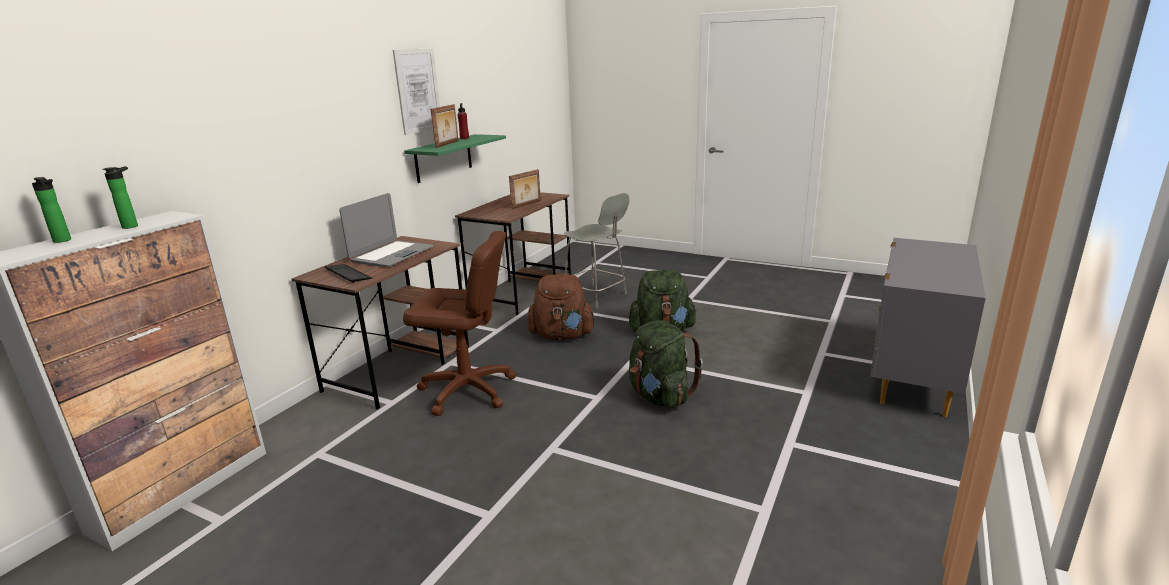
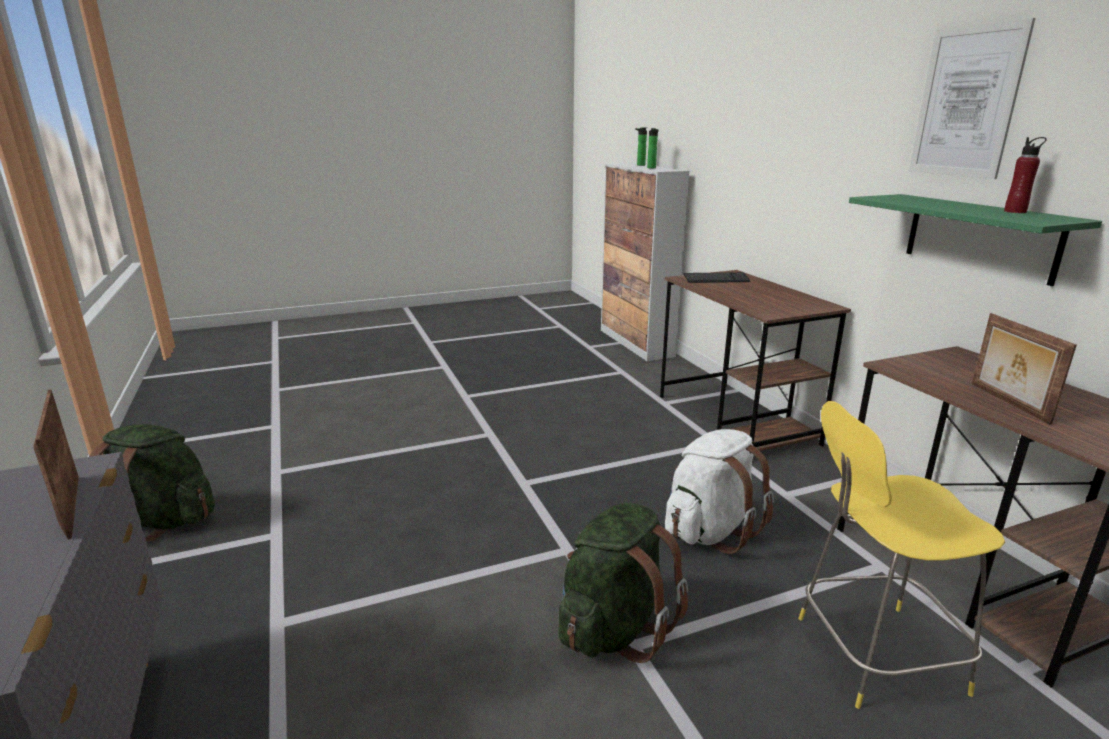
camera: 130 degrees right, 0 degrees up
laptop [339,193,434,267] -> none
brown office chair [403,231,516,416] -> none
picture frame [431,104,459,148] -> picture frame moved to [33,389,79,539]
brown backpack [527,275,596,340] -> white backpack [665,429,774,554]
grey stool [564,193,629,308] -> yellow stool [798,401,1005,709]
green backpack [629,320,703,408] -> green backpack moved to [89,424,215,542]

